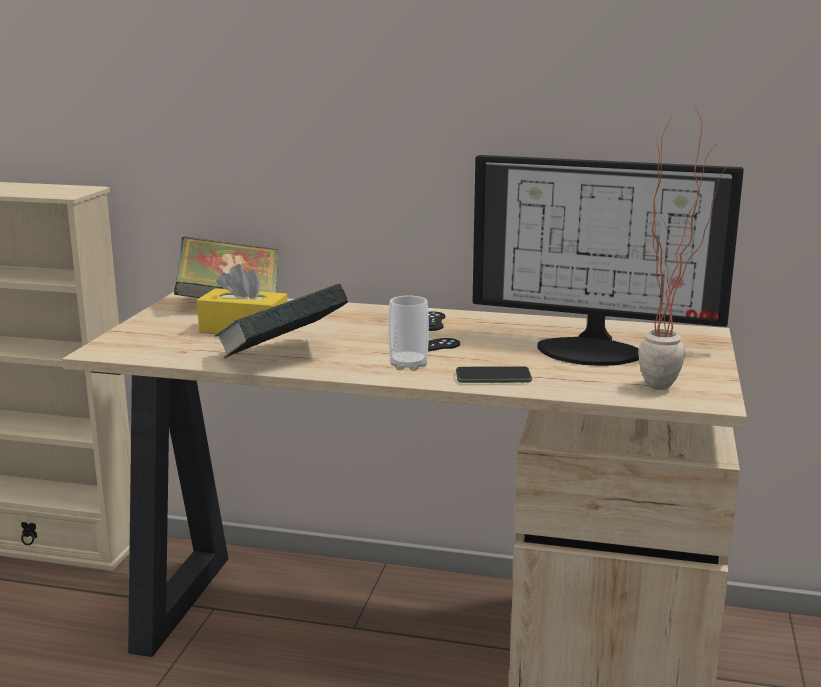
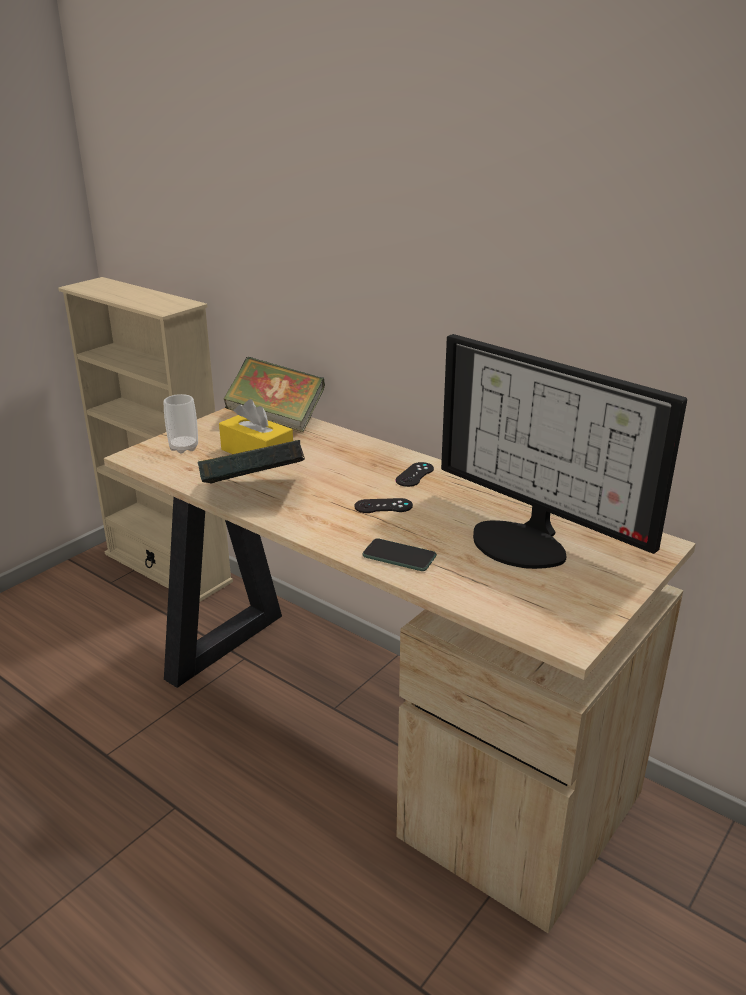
camera: 25 degrees right, 10 degrees up
cup [388,296,429,371] -> cup moved to [164,394,198,453]
potted plant [638,103,726,390] -> none

